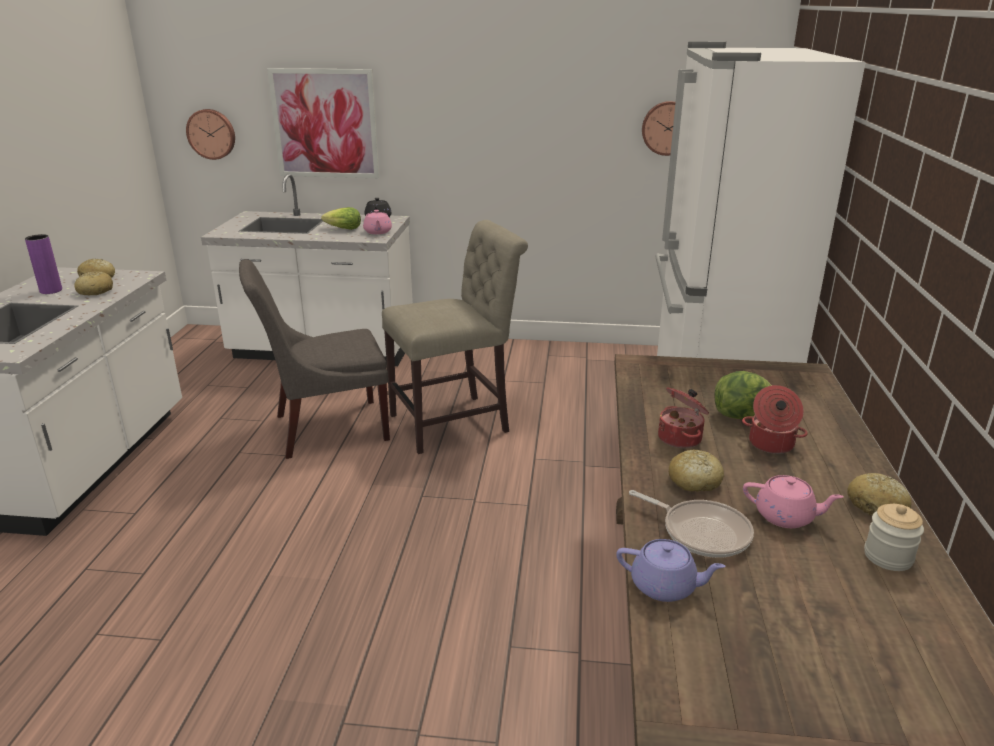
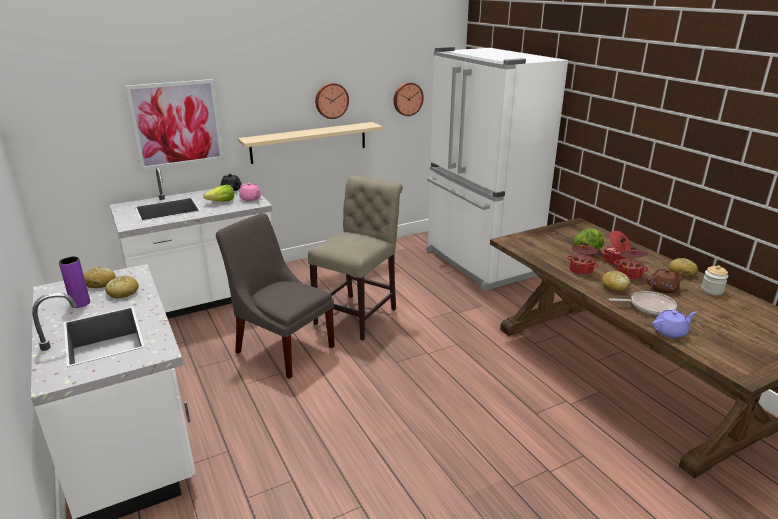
camera: 35 degrees left, 0 degrees up
wall clock [186,109,235,160] -> wall clock moved to [315,83,349,119]
grey chair [239,259,390,459] -> grey chair turned 90 degrees clockwise [216,213,335,379]
pink teapot [743,475,844,528] -> brown teapot [647,269,687,293]
none -> beige shelf [238,122,383,164]
none -> cooking pot [614,247,649,280]

